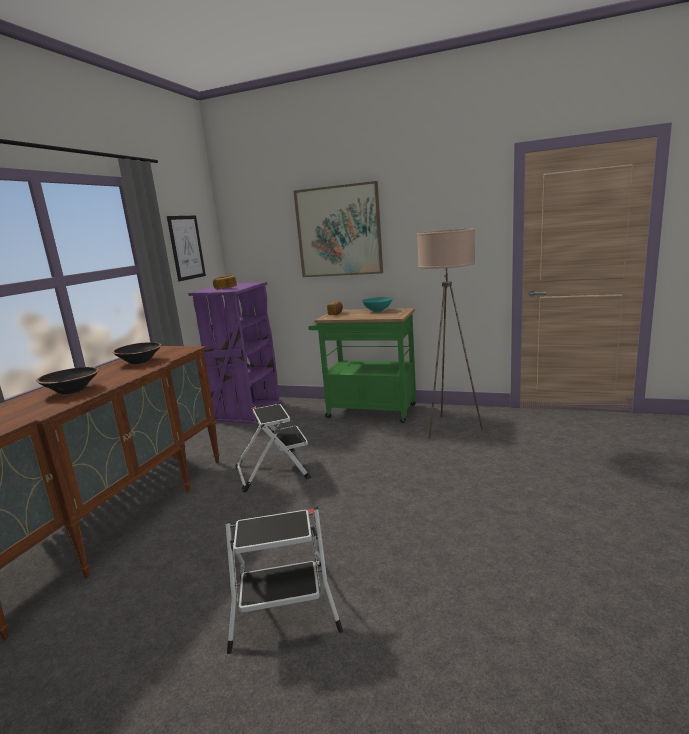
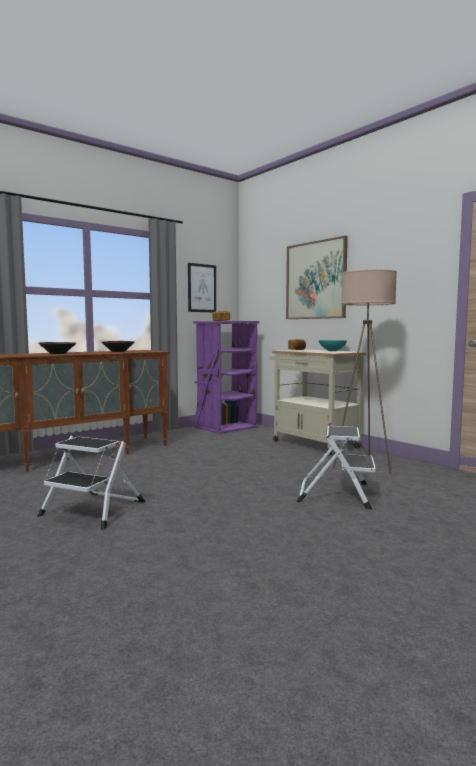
camera: 30 degrees right, 10 degrees down
step ladder [235,404,312,493] -> step ladder moved to [297,423,376,509]
green cart [308,308,416,423] -> beige cart [269,349,367,456]

